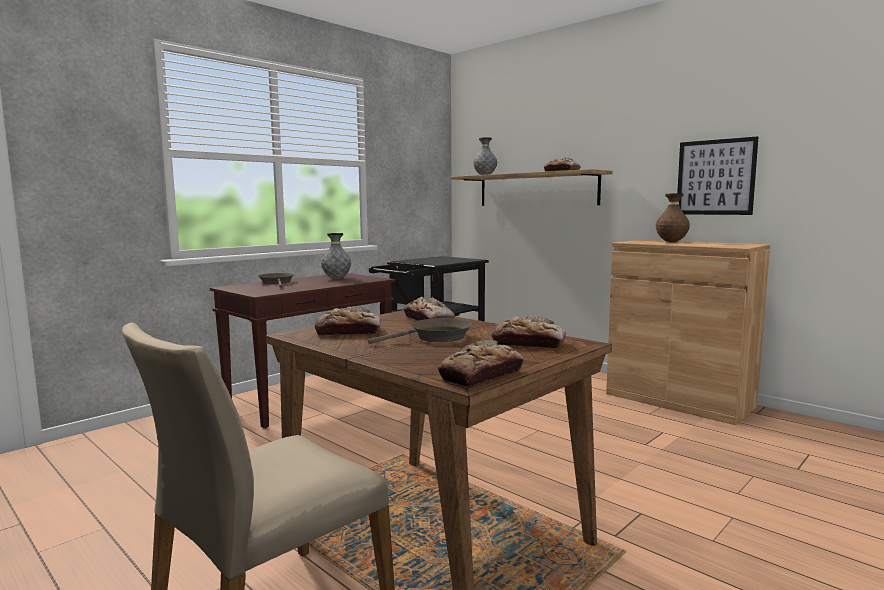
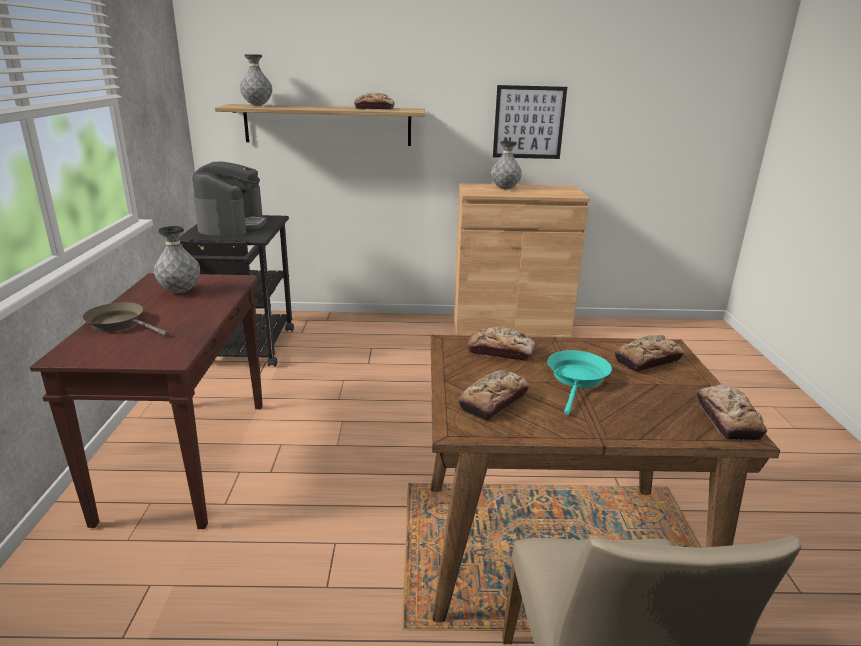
camera: 45 degrees left, 15 degrees up
brown frying pan [368,318,472,344] -> turquoise frying pan [547,350,612,415]
brown vase [656,194,690,242] -> grey vase [491,141,522,189]
none -> coffee machine [192,161,267,236]

